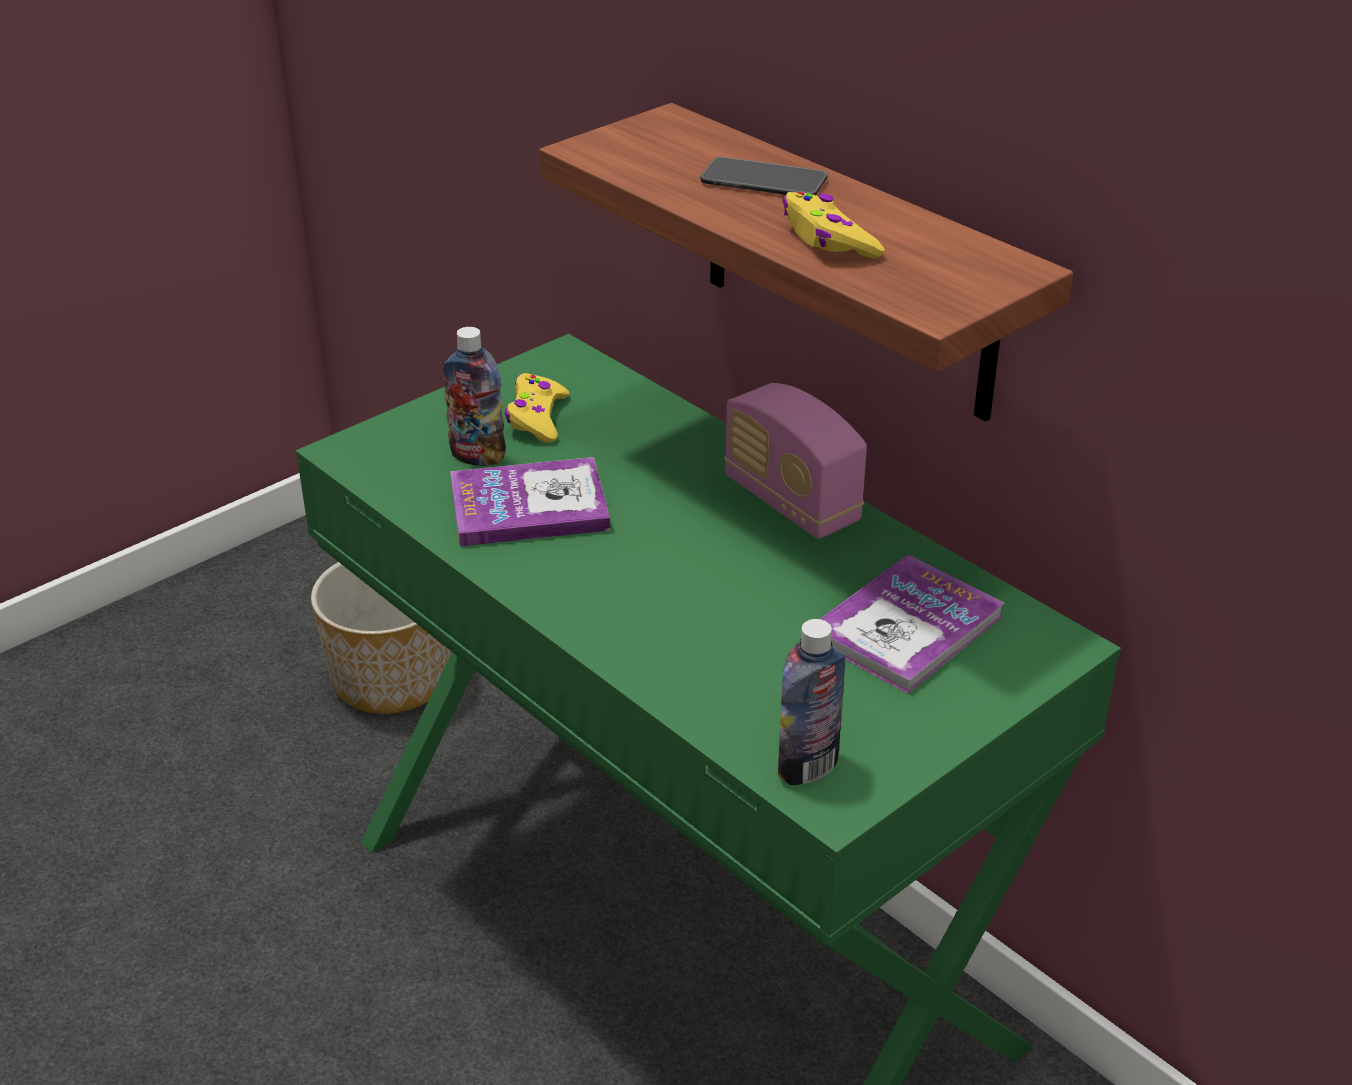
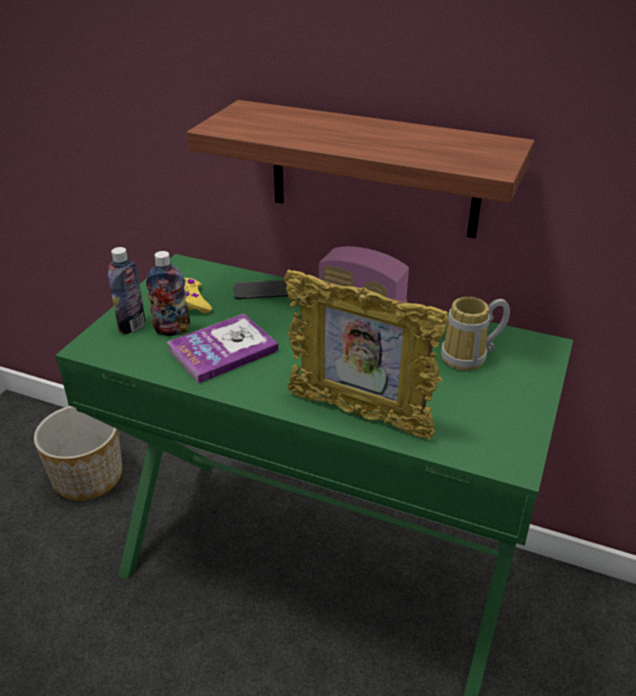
camera: 25 degrees left, 0 degrees up
phone [700,157,827,195] -> phone moved to [234,280,294,299]
bottle [778,619,846,785] -> bottle moved to [108,247,146,334]
yellow game controller [782,191,885,259] -> none
book [820,555,1005,694] -> mug [441,297,510,370]
none -> picture frame [284,270,449,440]

